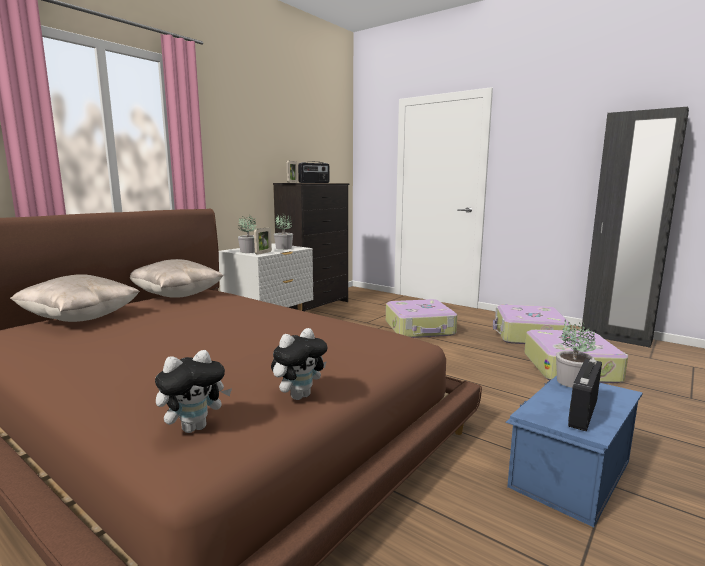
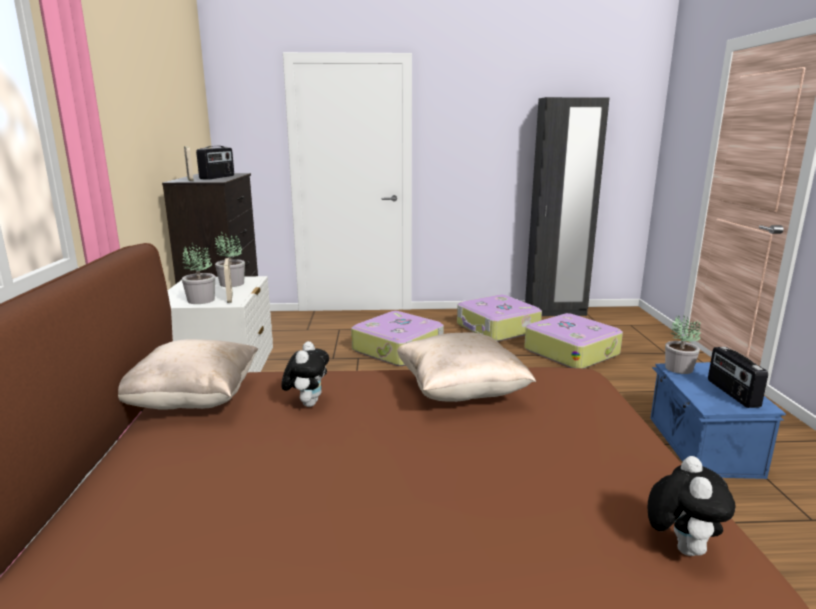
camera: 40 degrees left, 5 degrees up
beige pillow [10,274,140,322] -> beige pillow moved to [397,333,536,402]
plush toy [271,328,327,400] -> plush toy moved to [281,341,329,407]

